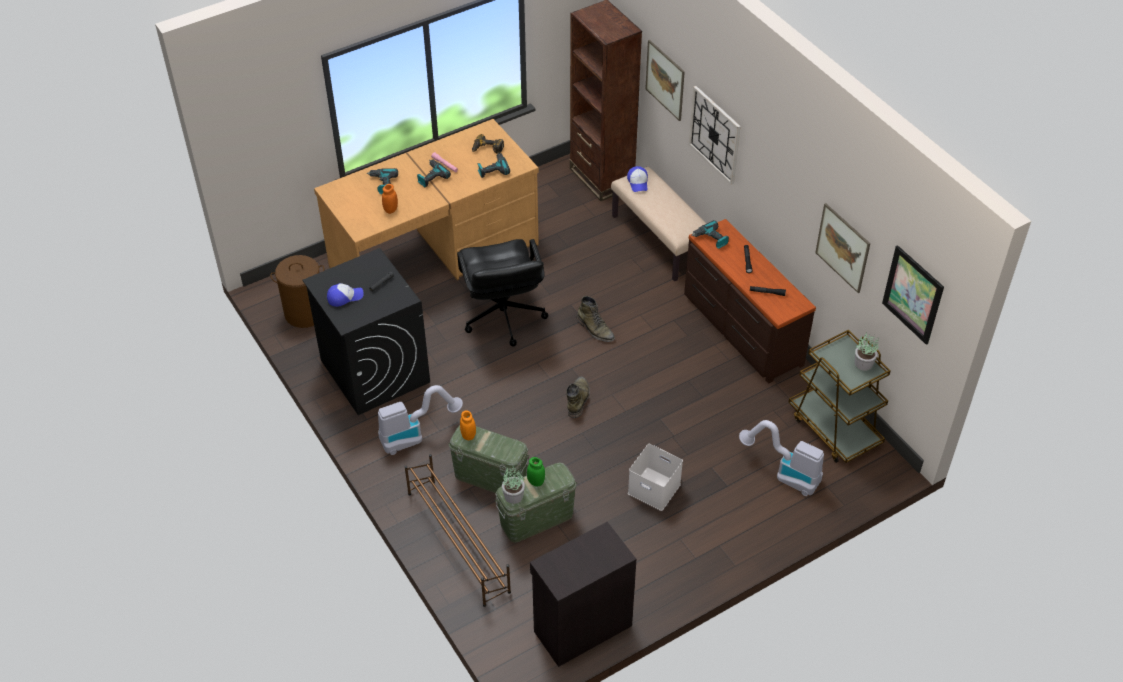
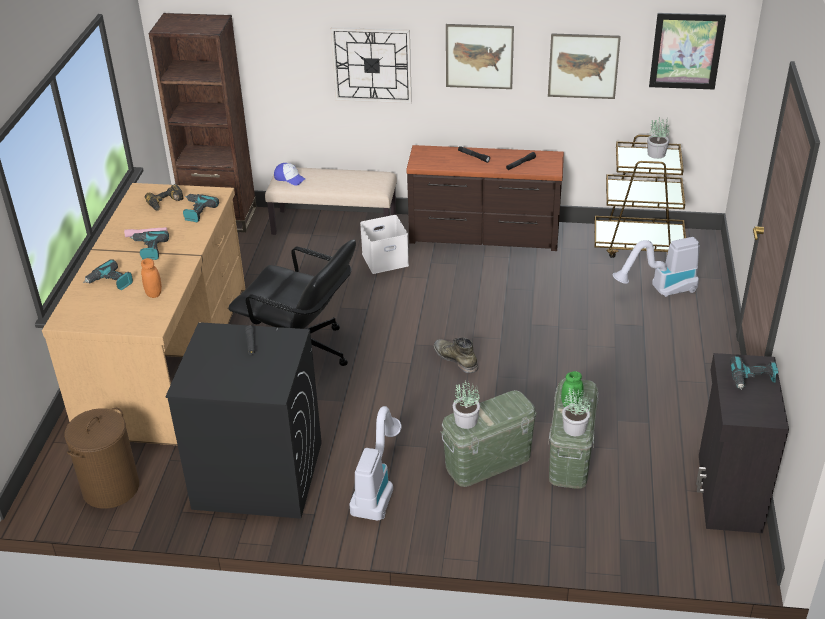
camera: 50 degrees left, 10 degrees down
cap [327,283,363,307] -> none
brown shoe rack [405,454,511,607] -> none
orange jar [460,410,476,440] -> potted plant [453,380,480,429]
green boot [577,296,615,342] -> none
white storage box [628,444,683,511] -> white storage box moved to [360,215,409,274]
picture [645,40,685,121] -> picture moved to [446,24,514,89]
power drill [691,220,729,249] -> power drill moved to [730,356,779,390]

